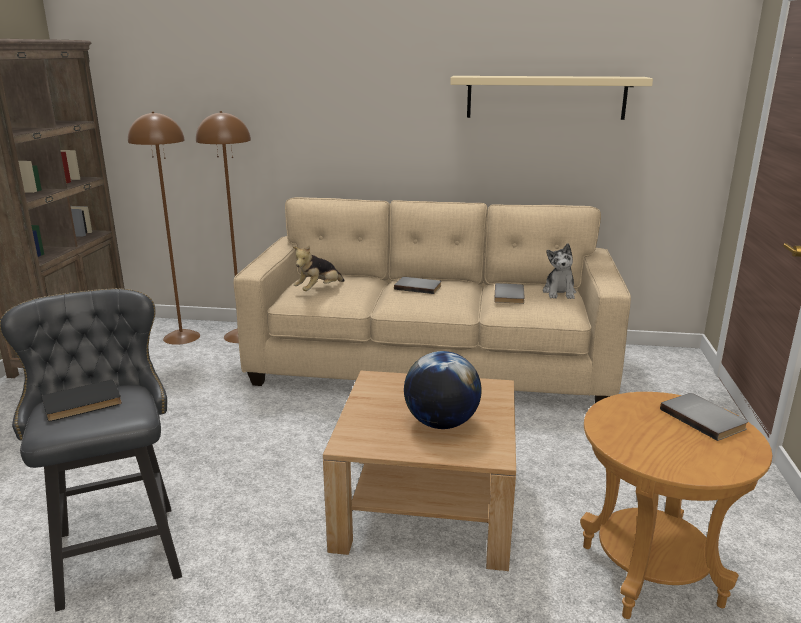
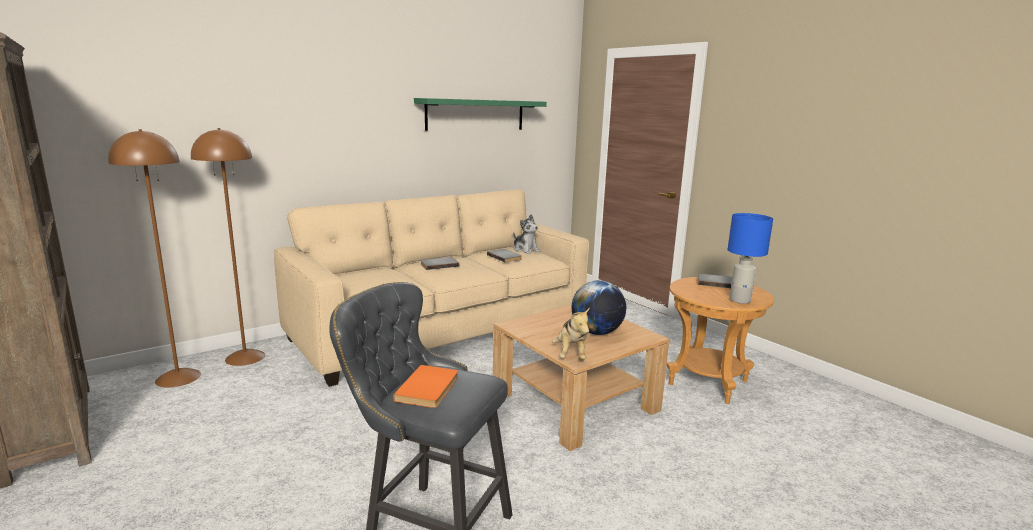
camera: 45 degrees left, 5 degrees down
black book [42,379,122,421] -> orange book [393,365,458,408]
plush toy [293,246,344,291] -> plush toy moved to [552,307,590,360]
beige shelf [450,76,653,120] -> green shelf [414,98,547,131]
none -> blue table lamp [728,213,773,304]

